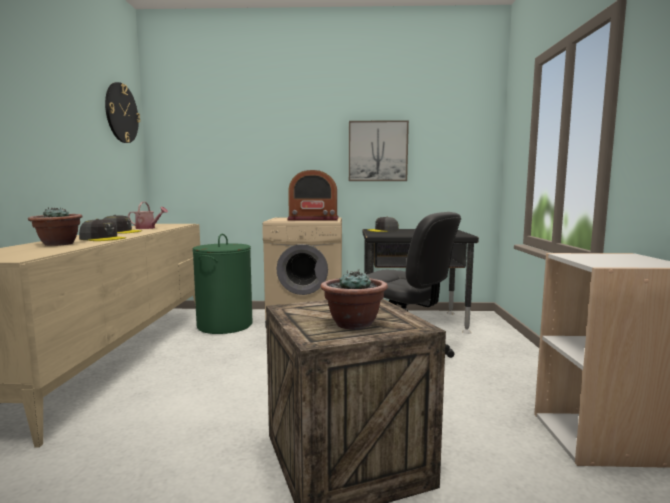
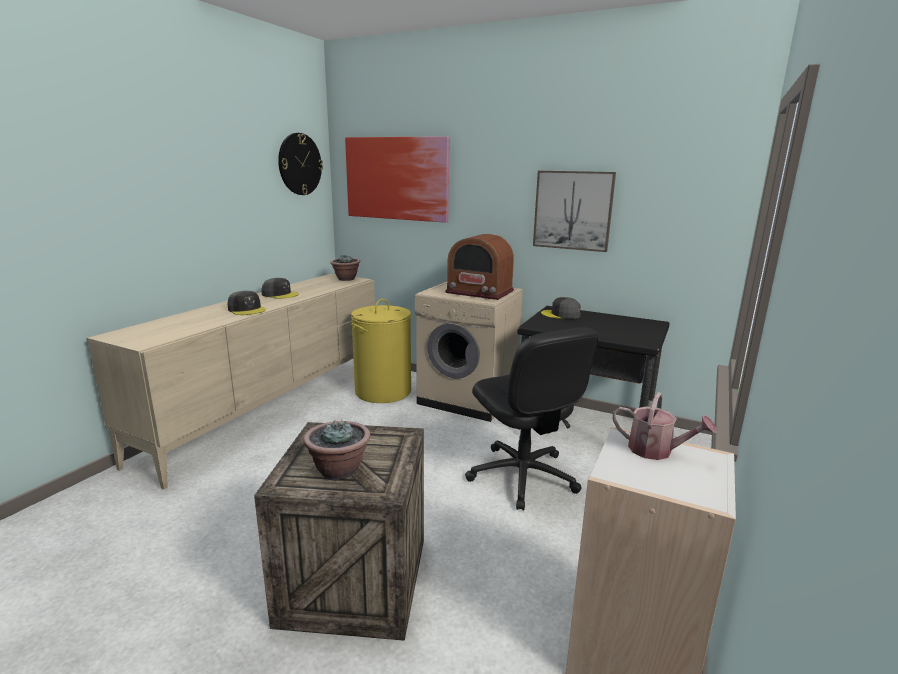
camera: 25 degrees right, 10 degrees up
potted plant [28,207,83,246] -> potted plant moved to [330,255,361,281]
watering can [128,202,168,229] -> watering can moved to [613,392,717,460]
green laundry basket [193,234,252,334] -> yellow laundry basket [351,299,411,403]
none -> picture [345,136,450,223]

